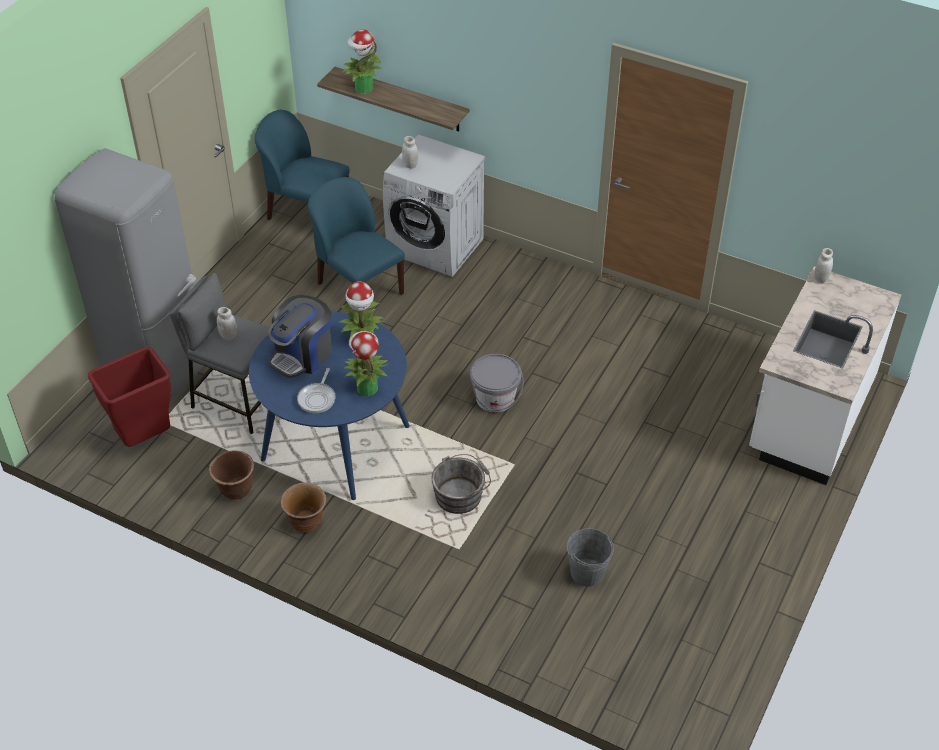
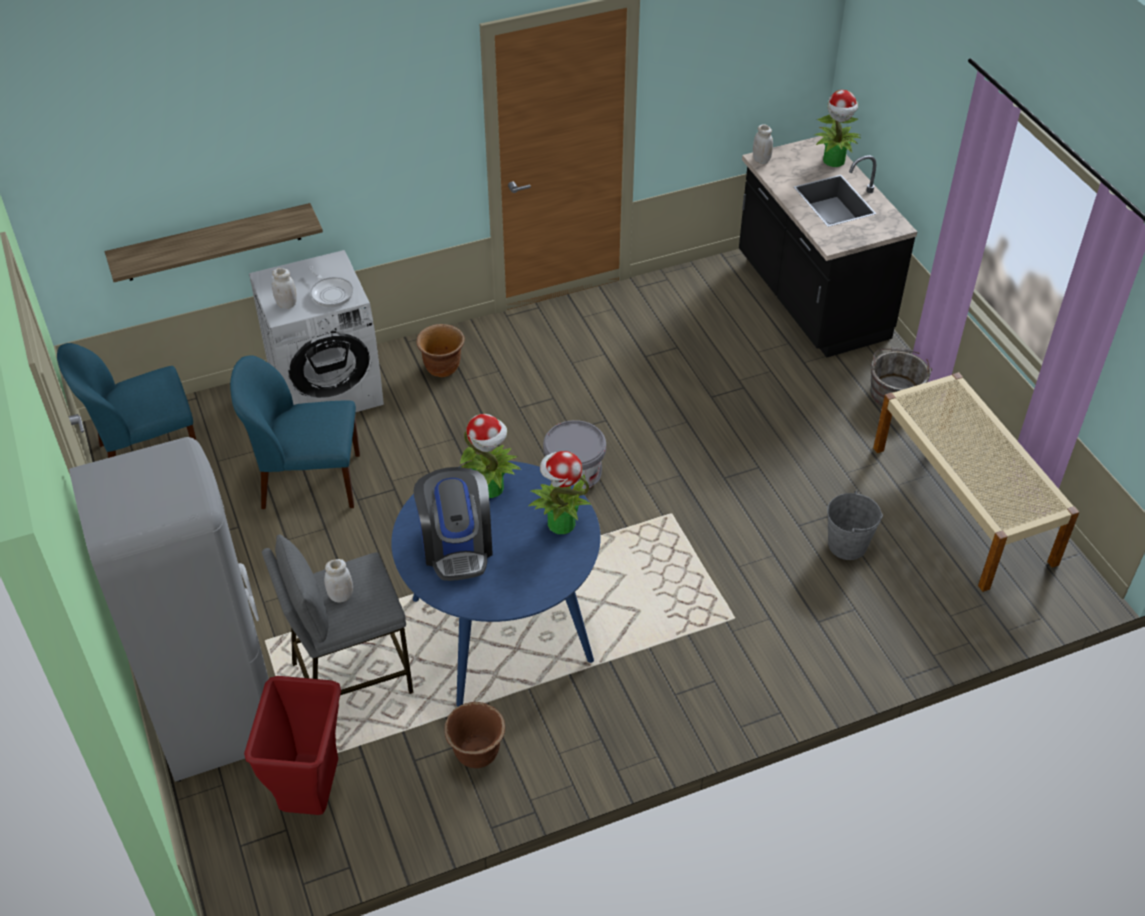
camera: 50 degrees left, 0 degrees up
brown planter [280,482,327,533] -> brown planter moved to [417,324,464,377]
frying pan [297,368,336,413] -> frying pan moved to [309,266,353,307]
potted plant [342,29,383,94] -> potted plant moved to [815,90,861,167]
grey bucket [432,454,491,514] -> grey bucket moved to [870,347,932,408]
white counter [749,266,901,485] -> black counter [739,136,917,357]
none -> beige bench [873,372,1079,592]

